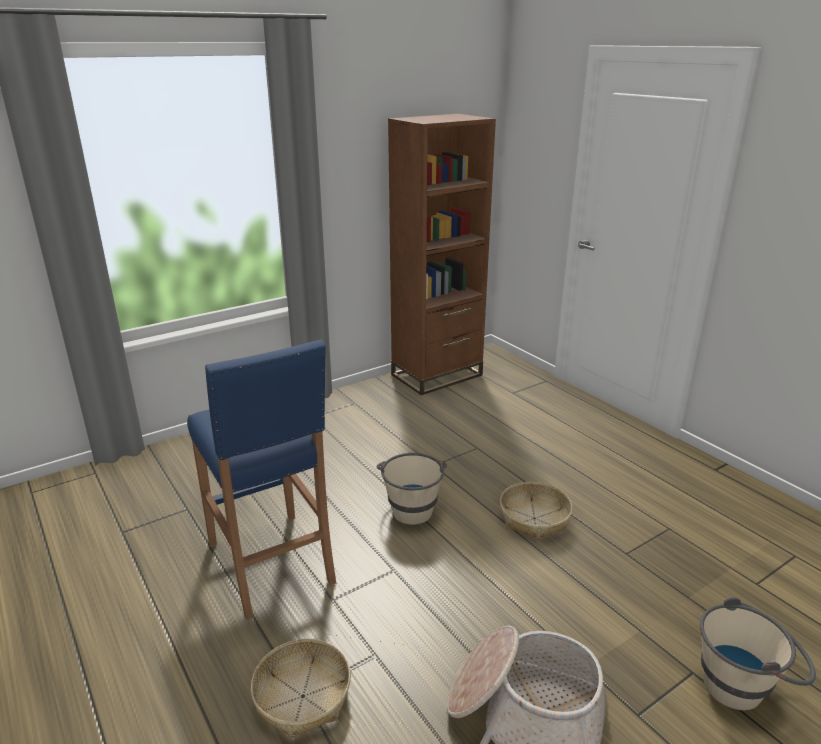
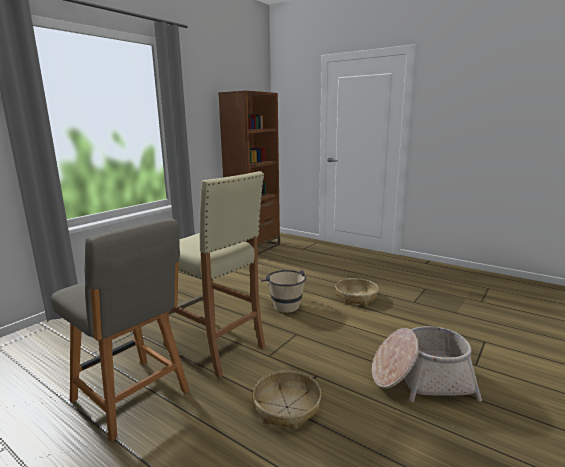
camera: 20 degrees left, 10 degrees down
blue stool [187,340,336,619] -> beige stool [163,171,266,378]
beige bucket [700,596,816,710] -> none
none -> grey chair [51,218,190,442]

